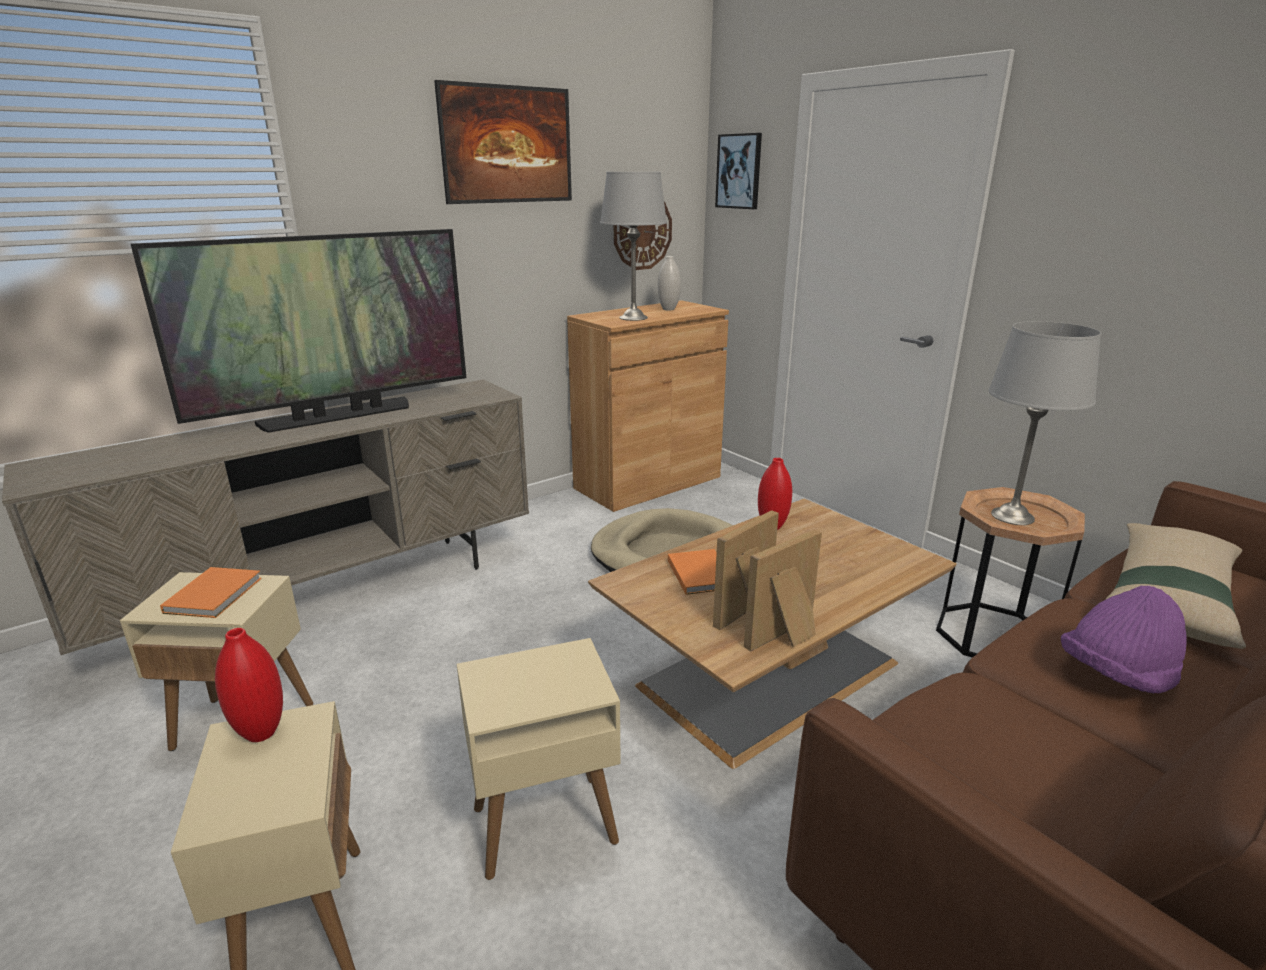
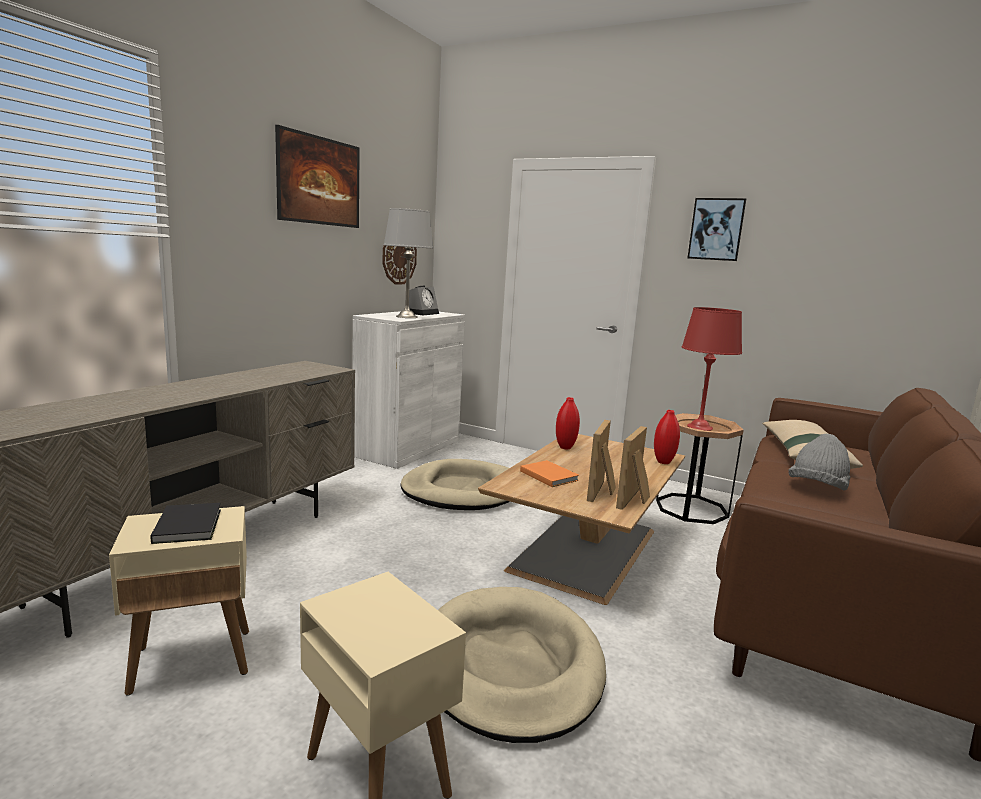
camera: 25 degrees left, 10 degrees down
television [131,229,466,433] -> none
orange book [160,567,262,618] -> black book [150,503,221,544]
red vase [215,628,283,742] -> red vase moved to [654,410,680,464]
beige side table [457,638,621,880] -> beige dog bed [438,587,606,743]
brown cabinet [567,300,729,512] -> white cabinet [352,311,465,469]
white vase [658,256,681,310] -> alarm clock [409,286,439,316]
picture [715,133,762,209] -> picture moved to [688,198,746,261]
grey table lamp [988,321,1101,525] -> red table lamp [682,307,742,431]
purple hat [1061,586,1187,693] -> grey hat [789,434,850,490]

